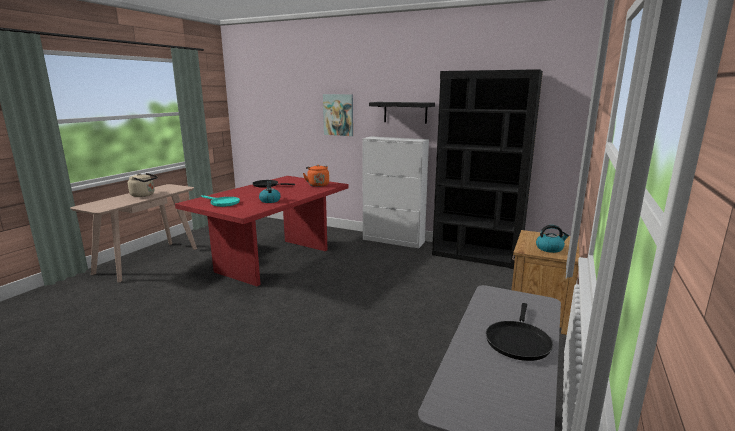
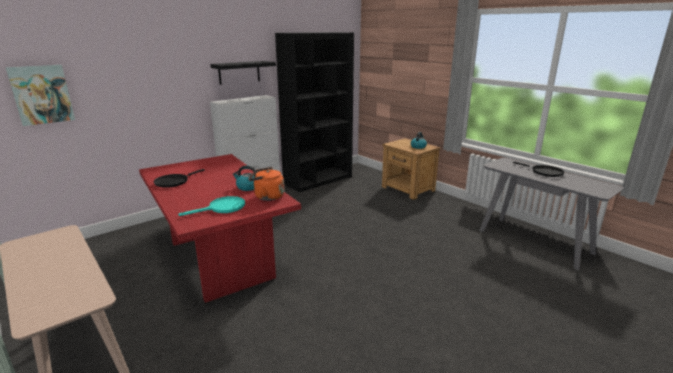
camera: 65 degrees left, 5 degrees up
beige kettle [128,173,158,197] -> none
orange kettle [303,165,329,187] -> orange kettle moved to [248,167,284,201]
picture [323,94,353,136] -> picture moved to [6,65,75,126]

